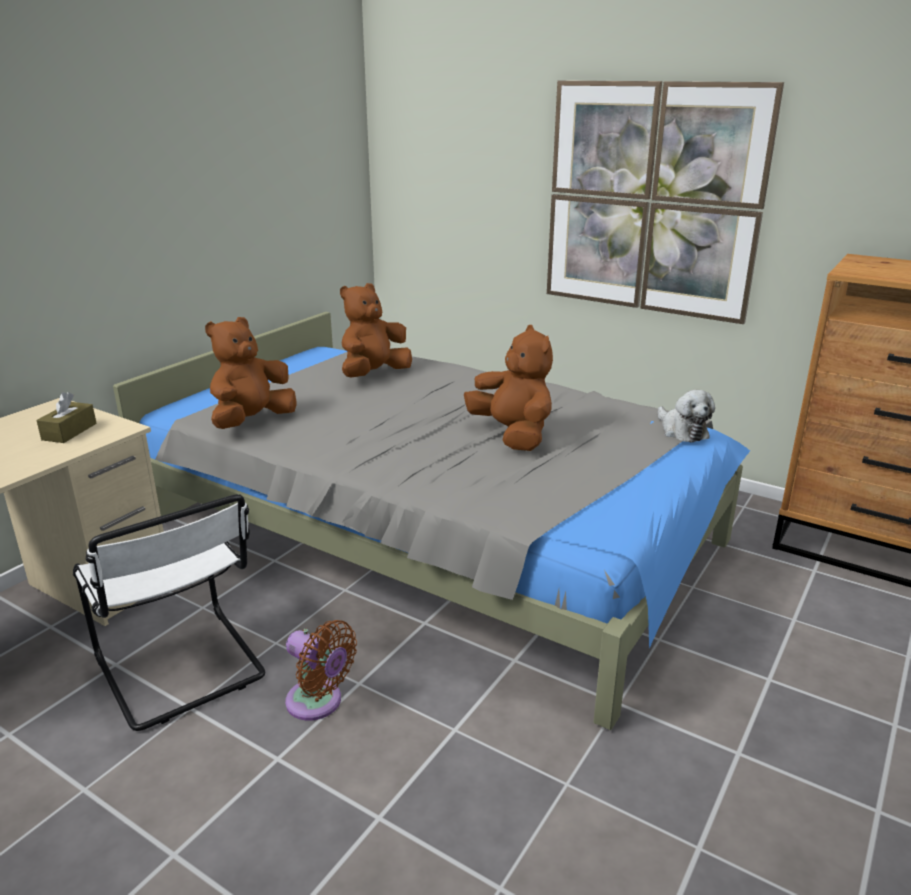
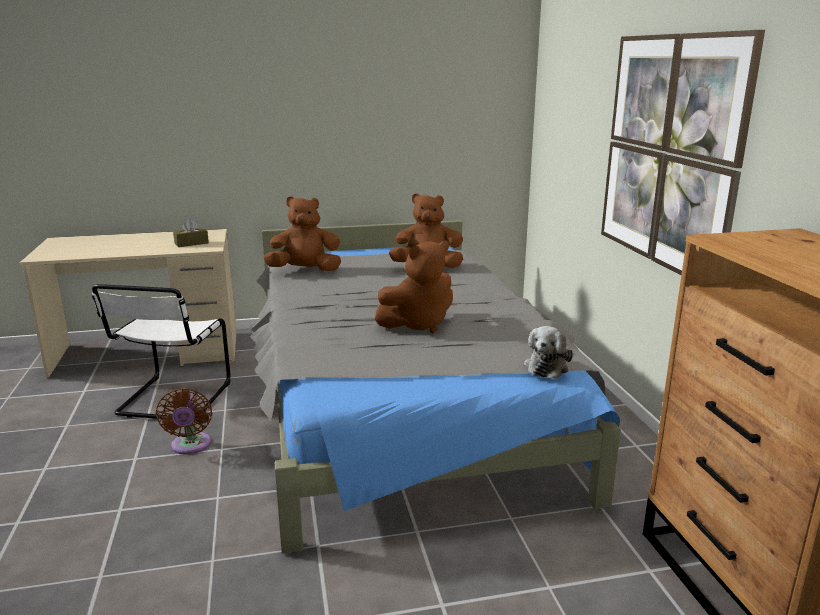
camera: 45 degrees right, 5 degrees down
brown plush toy [464,325,553,451] -> brown plush toy turned 45 degrees clockwise [375,241,453,333]

